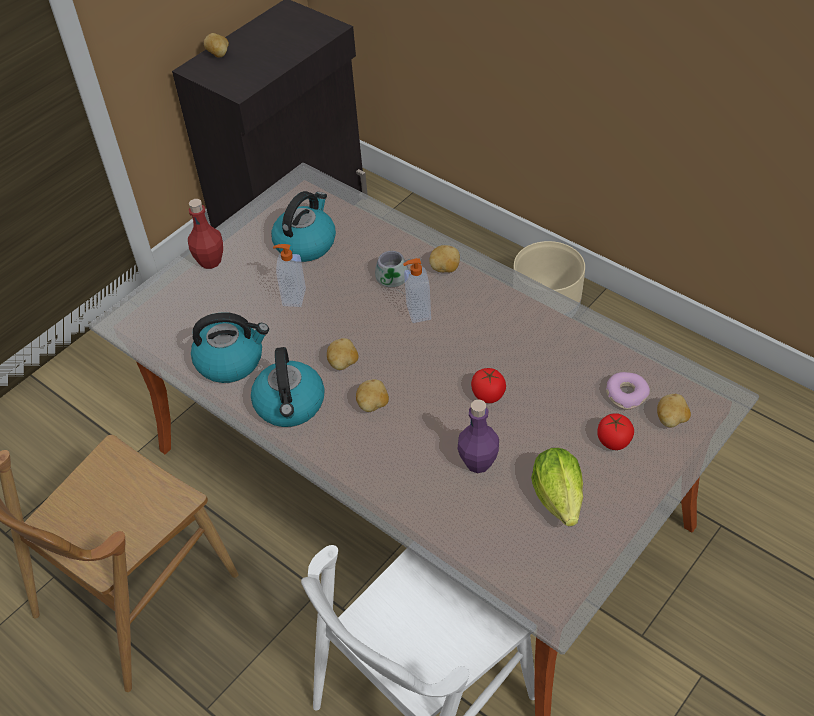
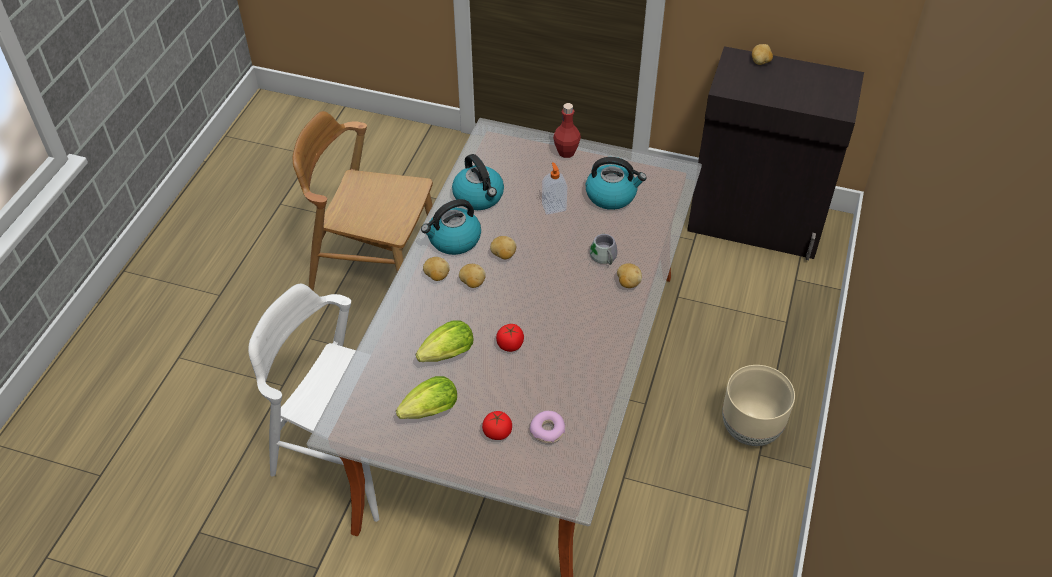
camera: 65 degrees right, 0 degrees up
soap dispenser [403,258,431,323] -> none
purple bottle [457,400,499,473] -> lettuce [416,321,473,362]
potato [657,394,691,427] -> potato moved to [423,257,450,281]

